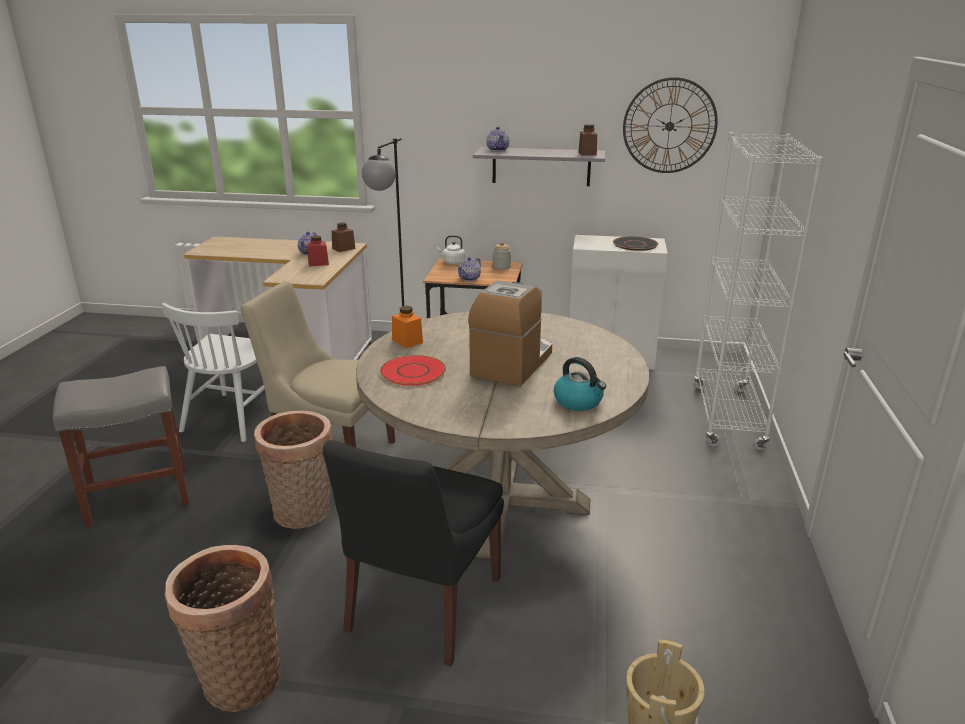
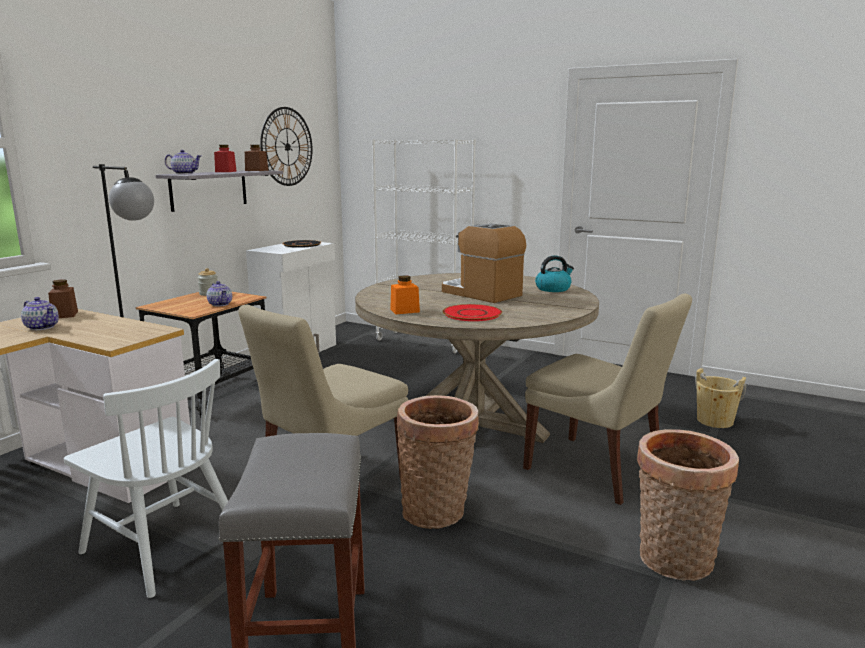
camera: 70 degrees left, 10 degrees down
red jar [307,236,329,267] -> red jar moved to [214,145,237,172]
black chair [323,440,504,666] -> beige chair [523,294,692,505]
white kettle [437,235,465,265] -> none

